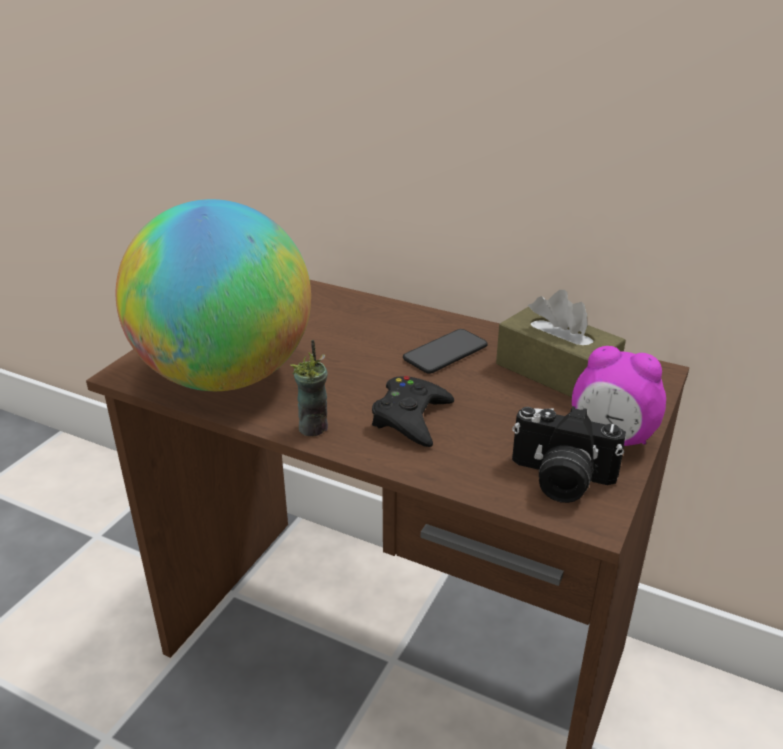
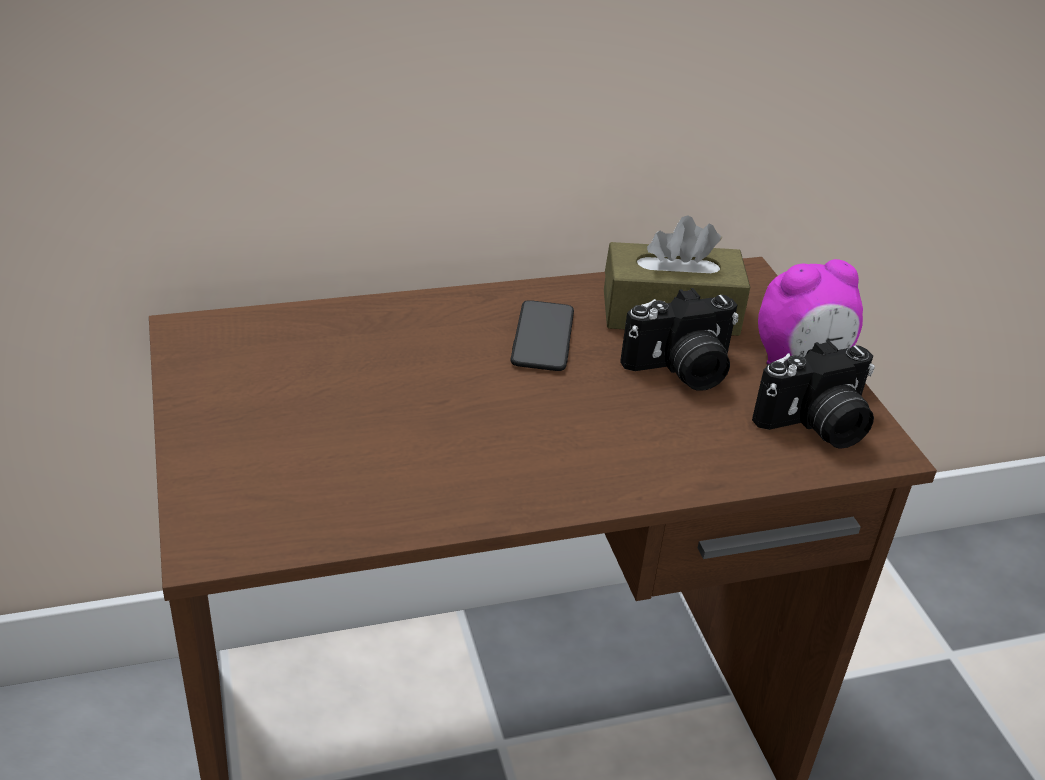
camera: 45 degrees left, 5 degrees up
globe [116,199,311,391] -> none
cup [290,340,328,436] -> none
black game controller [372,376,454,447] -> none
none -> camera [620,288,738,391]

